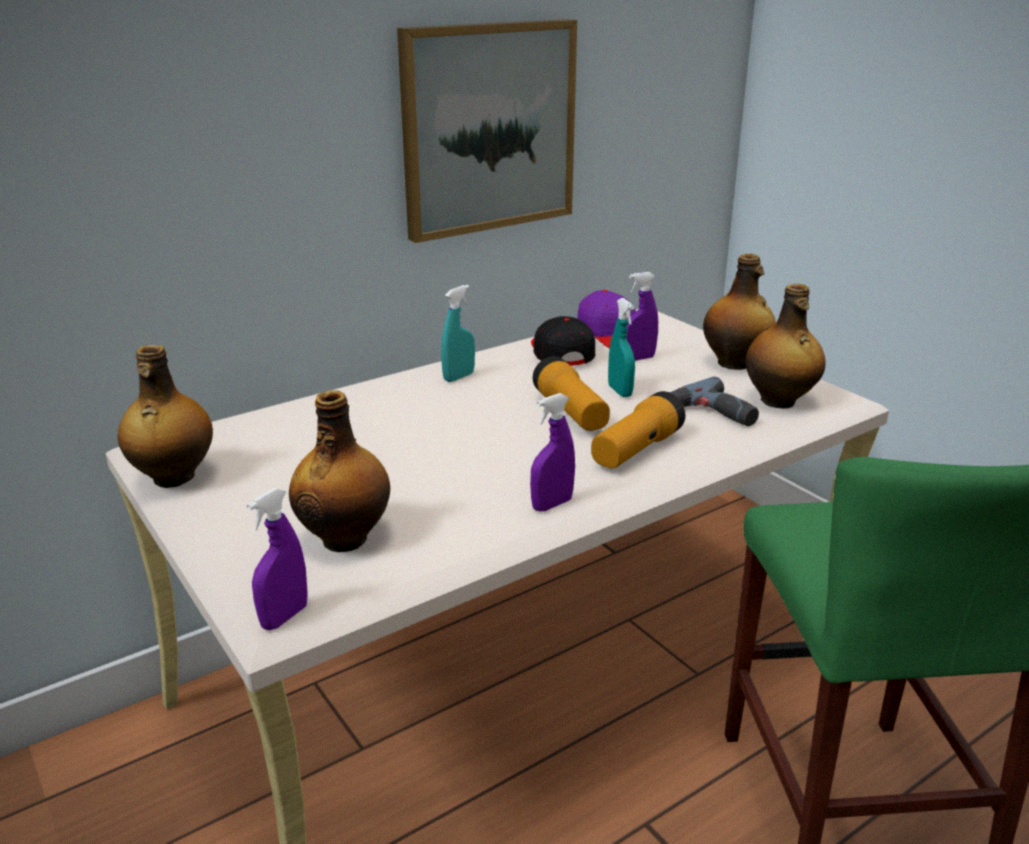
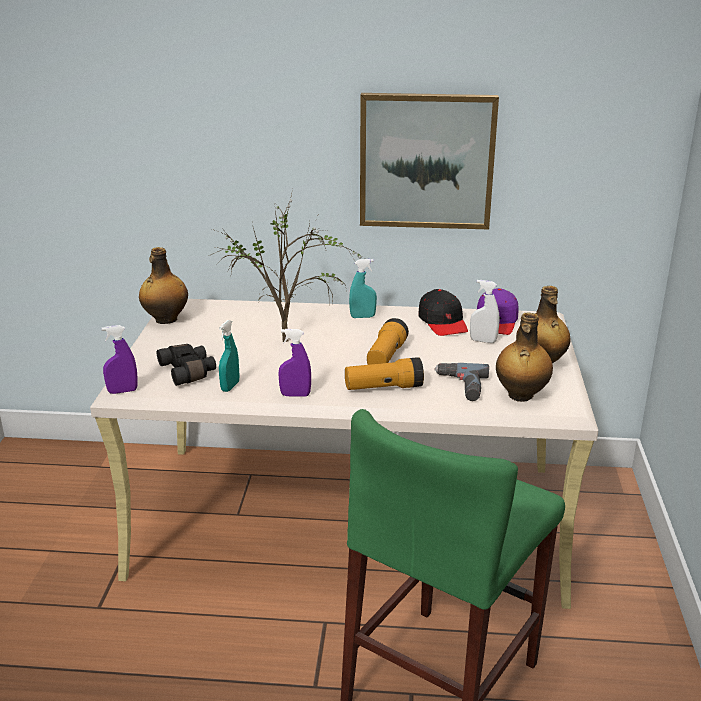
camera: 40 degrees right, 0 degrees up
bottle [289,390,390,552] -> black binoculars [157,344,216,386]
black cap [531,316,595,366] -> black cap turned 135 degrees clockwise [418,289,468,336]
turquoise spray bottle [608,298,635,397] -> turquoise spray bottle moved to [219,320,240,392]
purple spray bottle [627,272,658,361] -> white spray bottle [470,280,500,343]
none -> potted plant [209,189,364,342]

